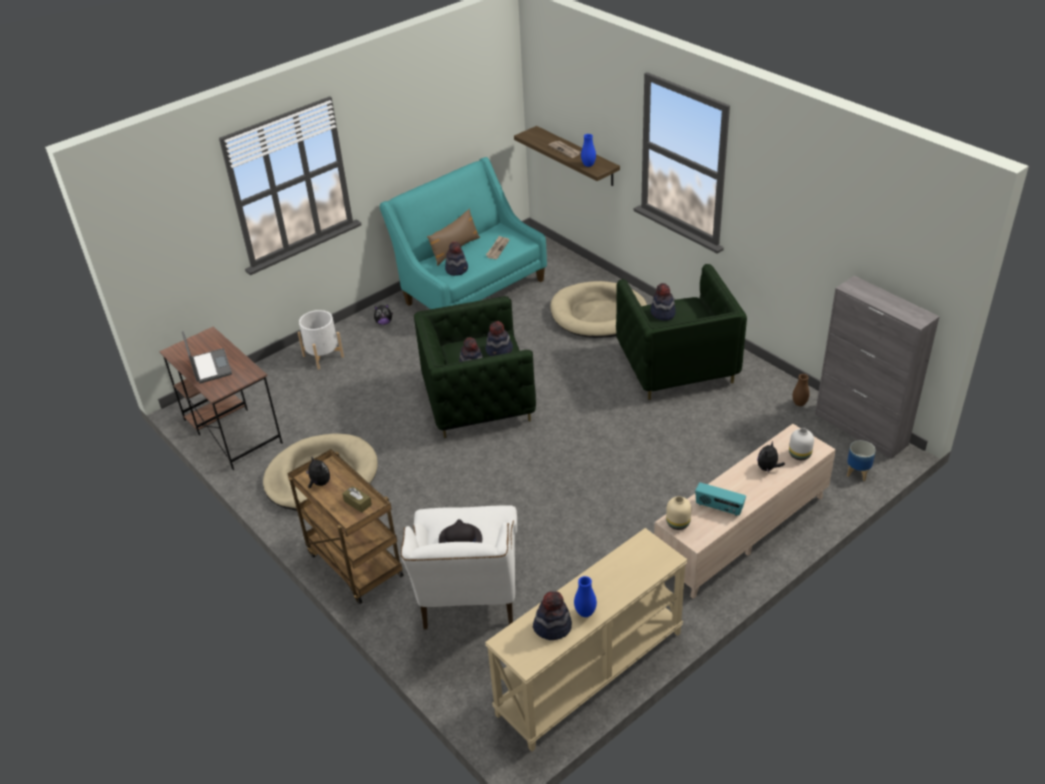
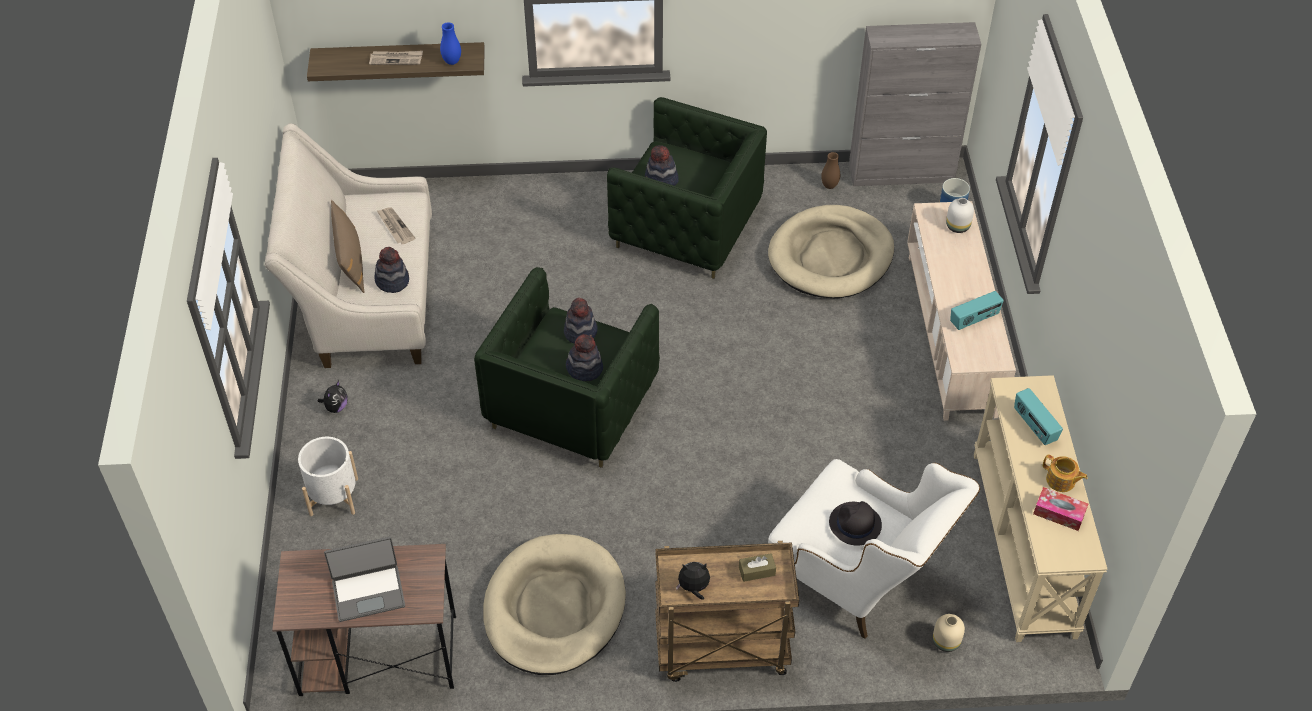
camera: 55 degrees left, 10 degrees up
laptop [182,331,232,384] -> laptop turned 150 degrees clockwise [324,537,405,622]
turquoise sofa [380,157,547,309] -> beige sofa [265,123,432,368]
hat [533,591,572,640] -> tissue box [1033,487,1088,531]
beige dog bed [550,281,647,338] -> beige dog bed moved to [768,205,894,298]
blue vase [574,576,597,617] -> teapot [1043,454,1088,492]
beige vase [666,496,691,530] -> beige vase moved to [933,614,965,652]
plush toy [757,441,785,473] -> none
none -> radio [1014,388,1063,445]

